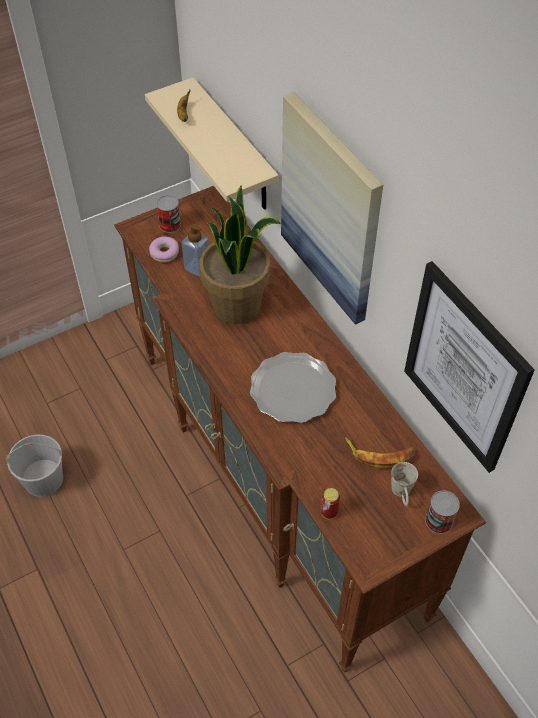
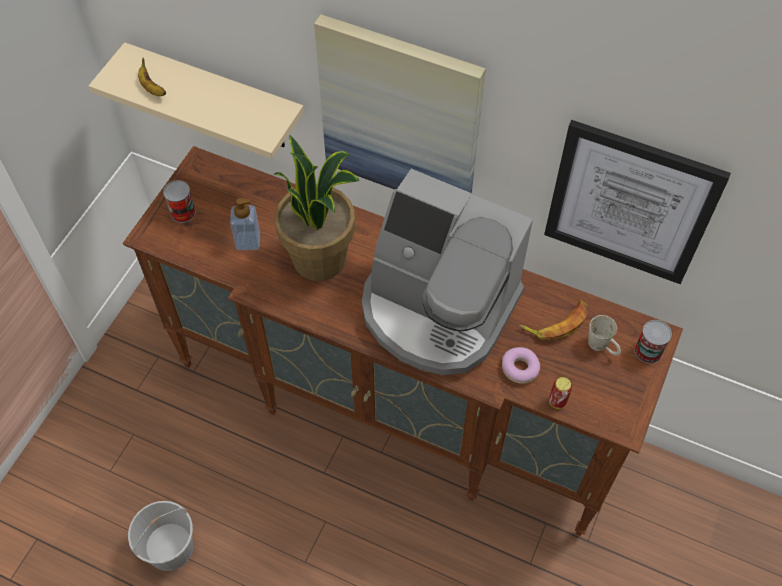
camera: 35 degrees left, 5 degrees up
donut [149,237,179,262] -> donut moved to [502,347,540,384]
plate [250,352,336,423] -> coffee machine [362,169,533,375]

